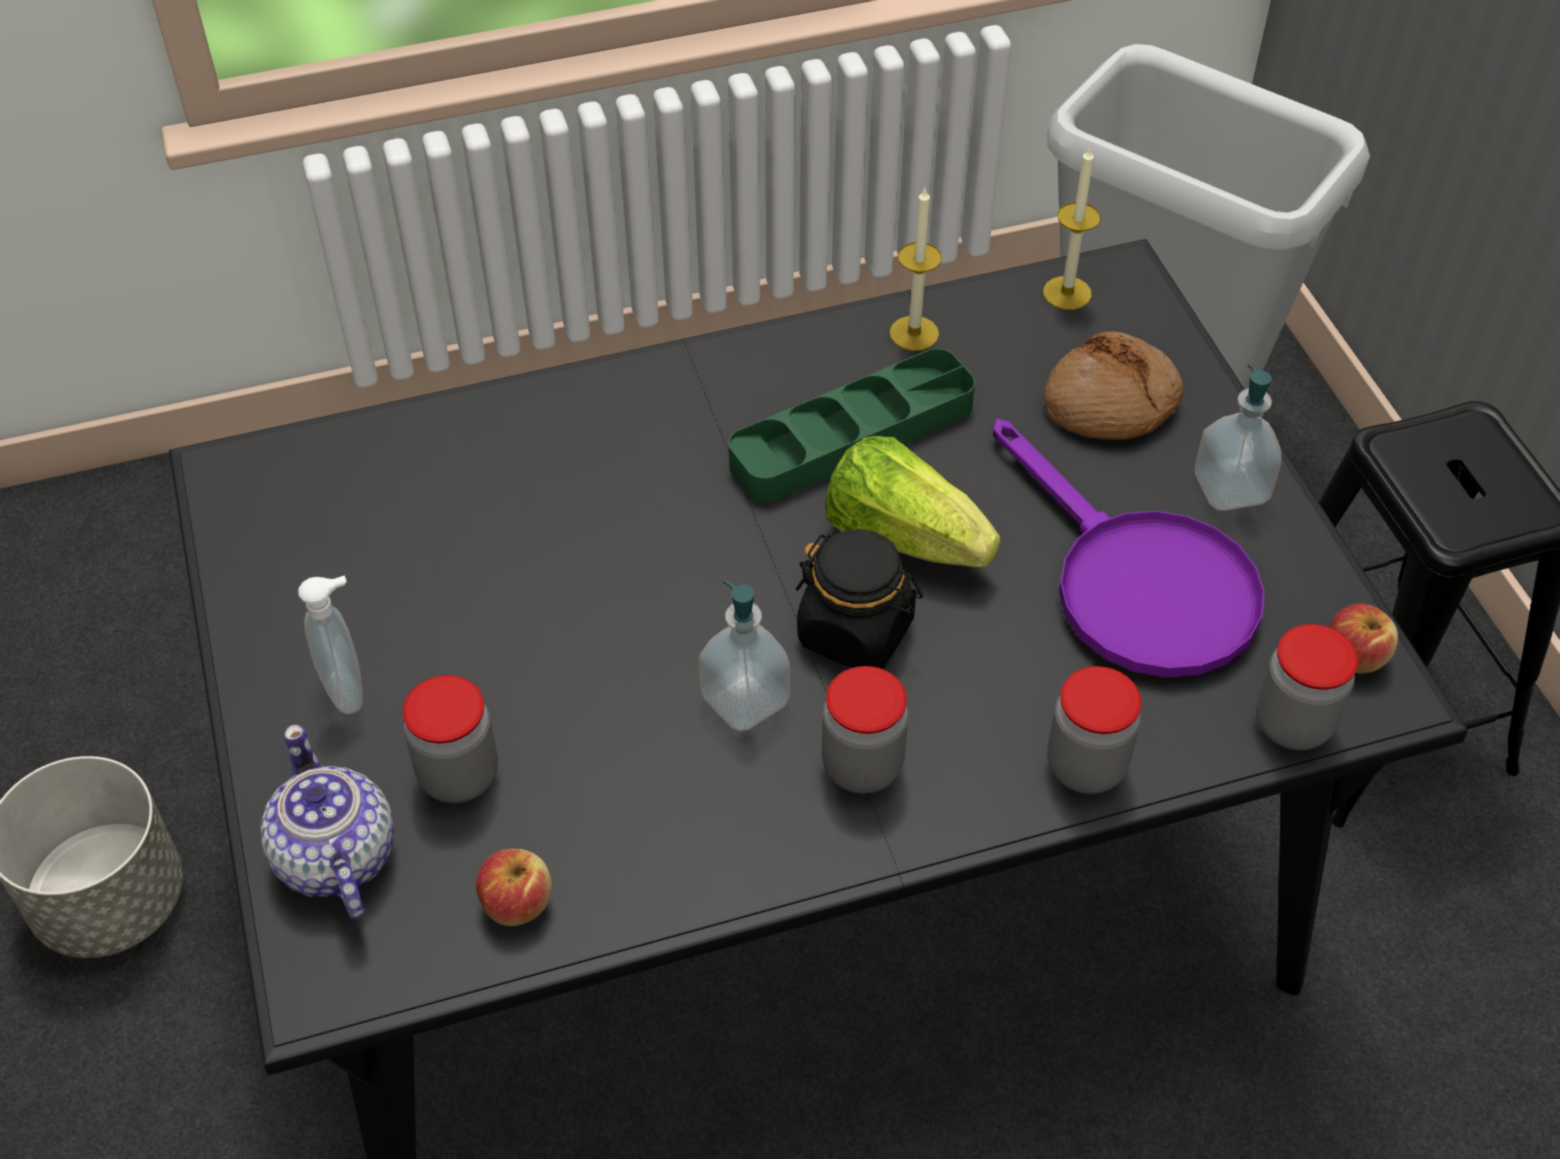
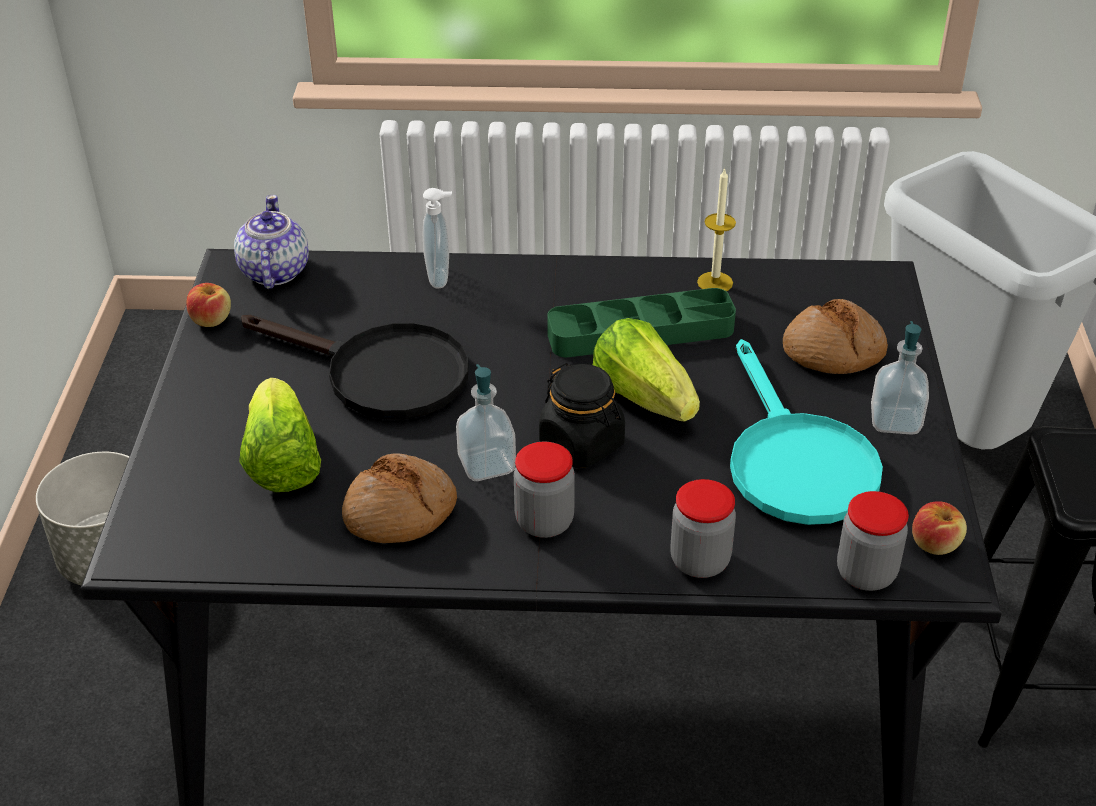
camera: 20 degrees right, 10 degrees down
teapot [260,724,395,919] -> teapot moved to [234,195,309,289]
soap dispenser [298,575,363,714] -> soap dispenser moved to [423,188,452,288]
jar [403,675,498,803] -> lettuce [239,378,321,492]
apple [476,849,552,926] -> apple moved to [186,283,231,327]
purple frying pan [993,419,1265,678] -> turquoise frying pan [730,339,883,525]
candle [1043,147,1101,310] -> none
none -> black frying pan [241,315,469,420]
none -> bread [342,453,457,543]

